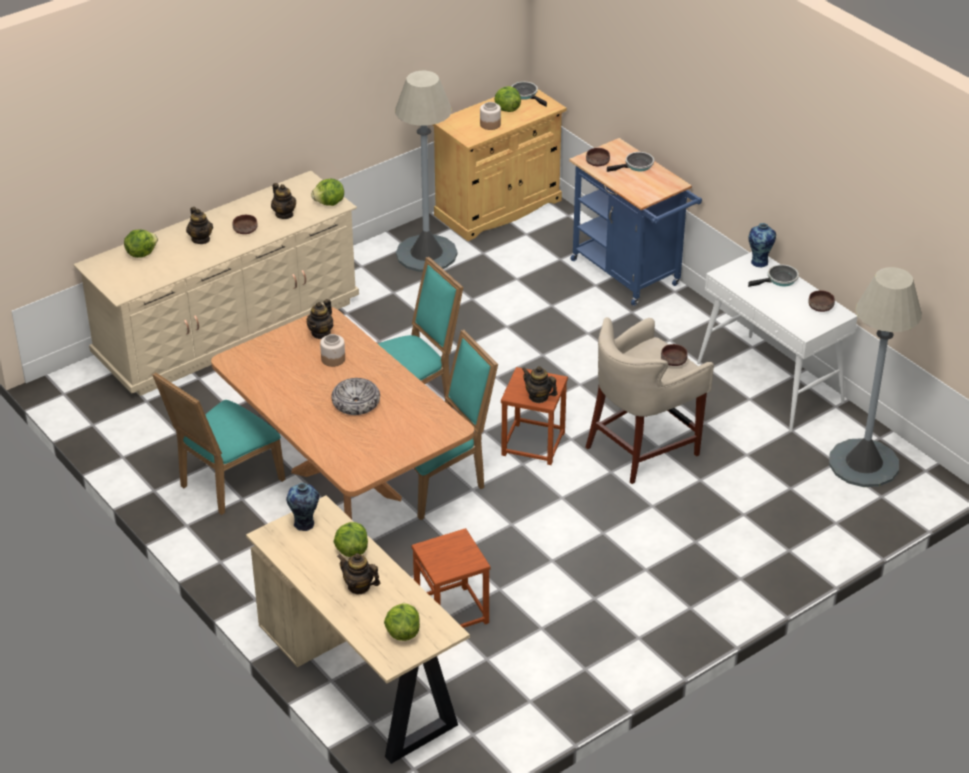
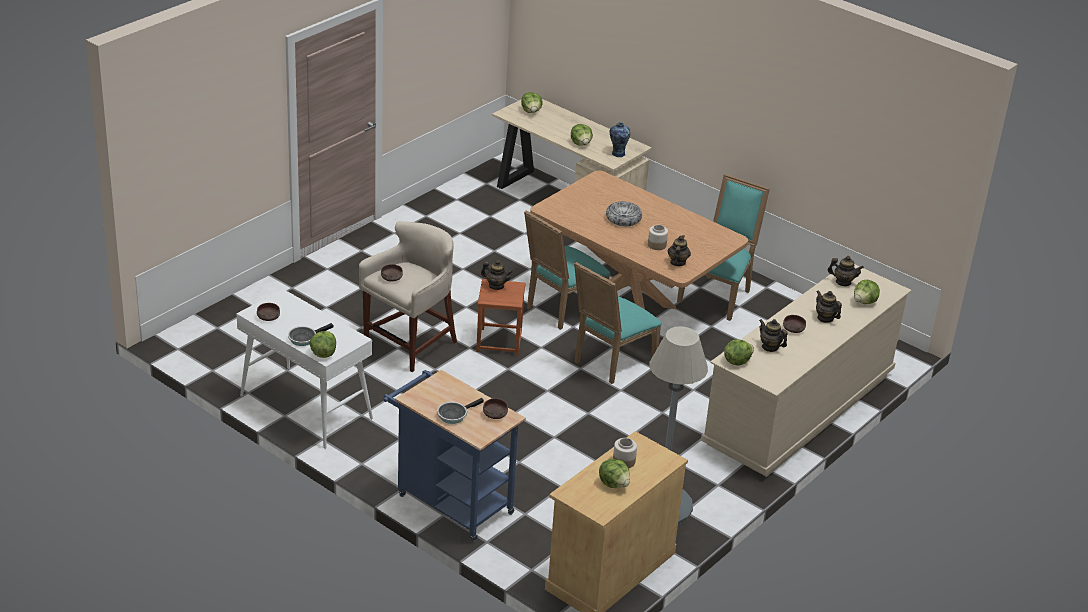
camera: 165 degrees right, 5 degrees down
teapot [337,553,380,594] -> teapot moved to [828,256,864,286]
brown stool [411,528,491,628] -> none
frying pan [511,82,547,107] -> none
vase [748,223,776,268] -> lettuce [309,331,336,358]
grey floor lamp [829,267,922,487] -> none

